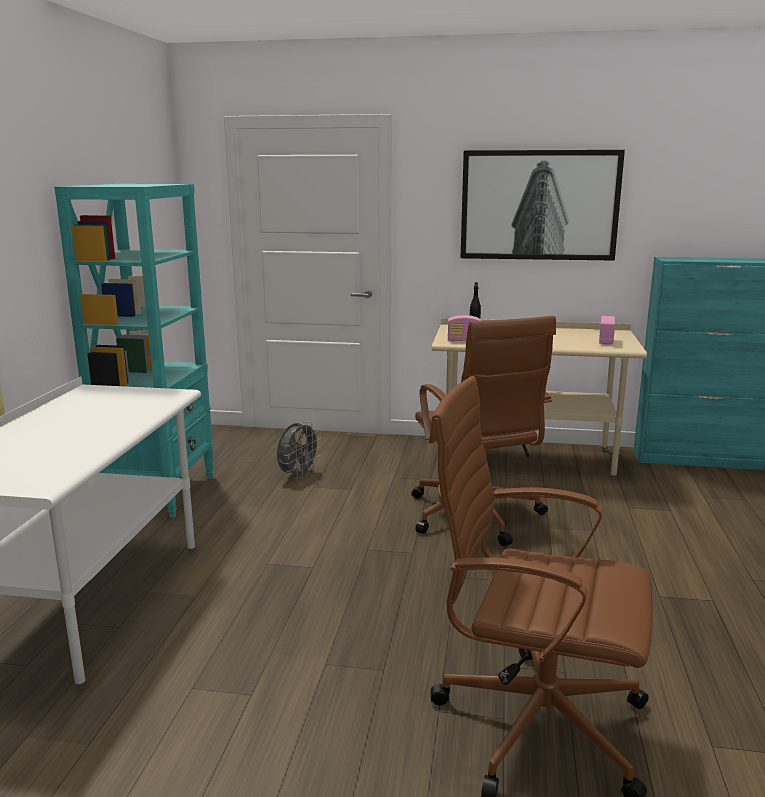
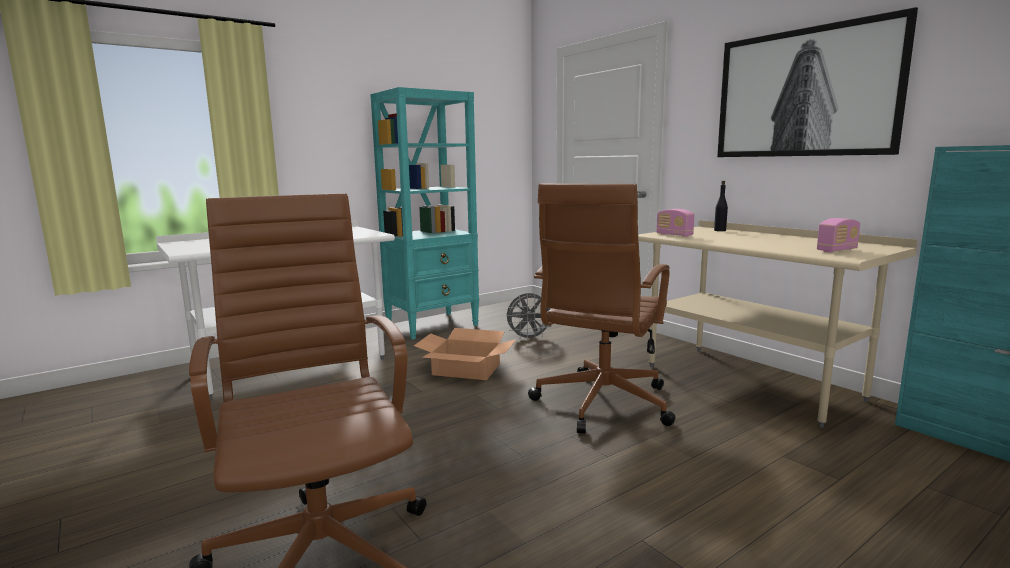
camera: 45 degrees right, 5 degrees down
none -> cardboard box [414,328,517,380]

